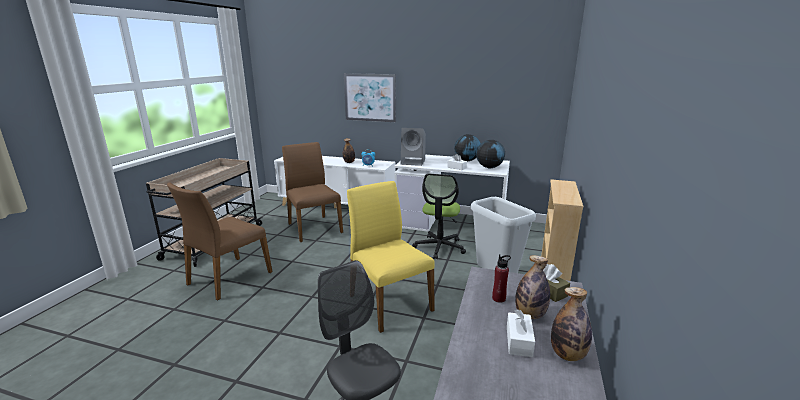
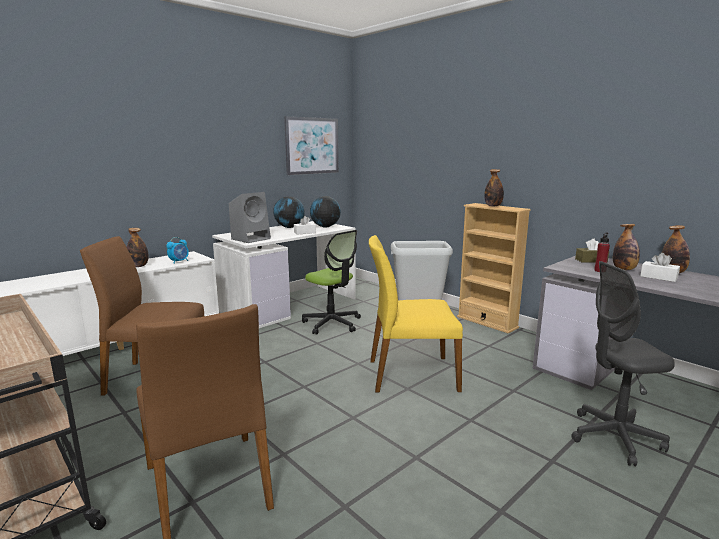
camera: 60 degrees left, 5 degrees down
picture [344,73,396,122] -> picture moved to [284,116,339,175]
none -> bottle [484,169,504,206]

